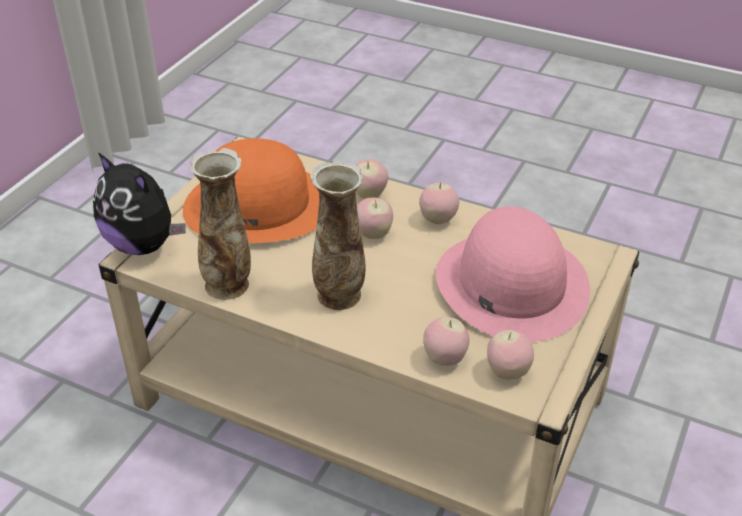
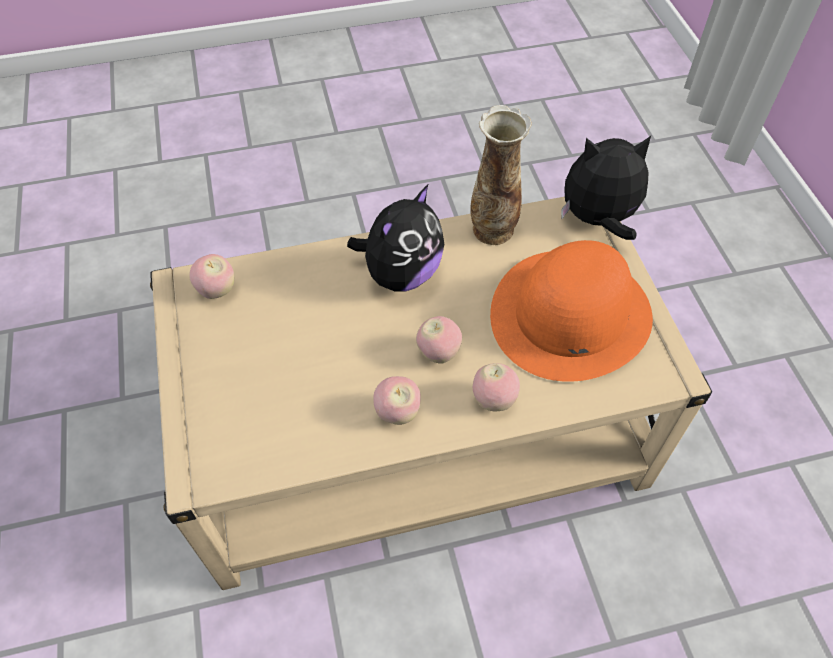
camera: 140 degrees right, 15 degrees up
vase [310,160,365,310] -> plush toy [347,185,444,292]
apple [423,317,470,366] -> none
pink hat [436,206,590,342] -> none

